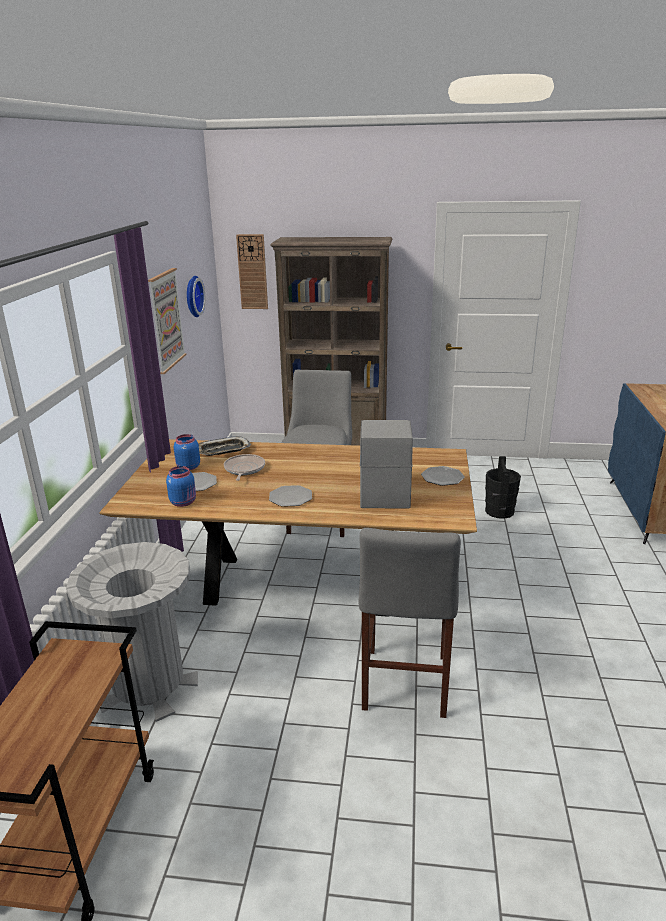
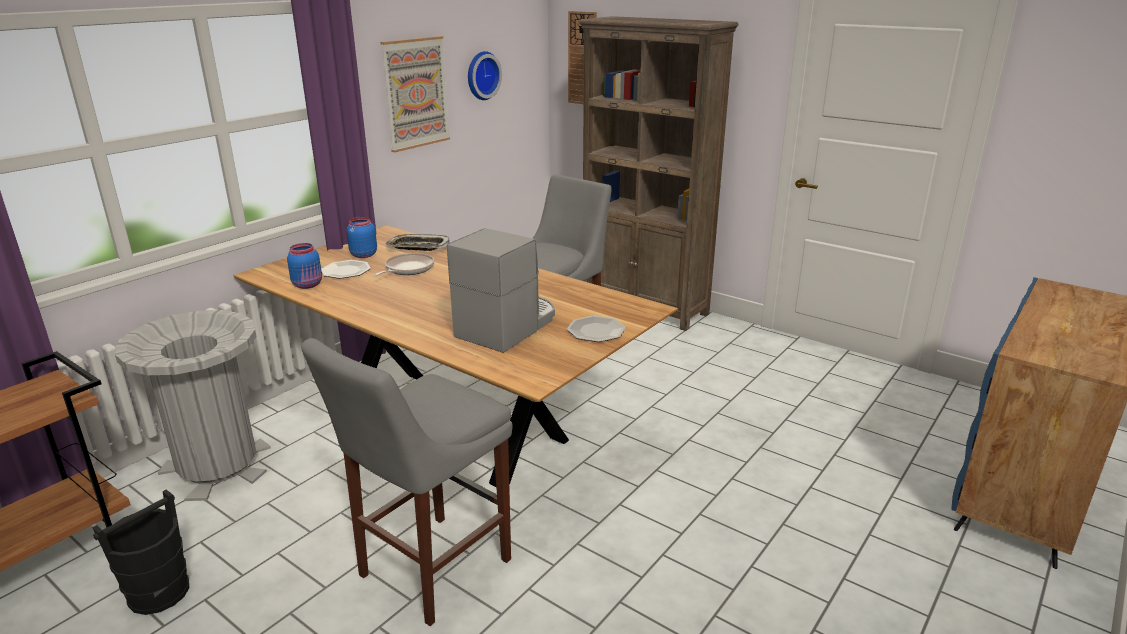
camera: 30 degrees right, 0 degrees up
plate [269,485,312,507] -> none
black bucket [485,456,521,519] -> black bucket moved to [92,490,189,615]

